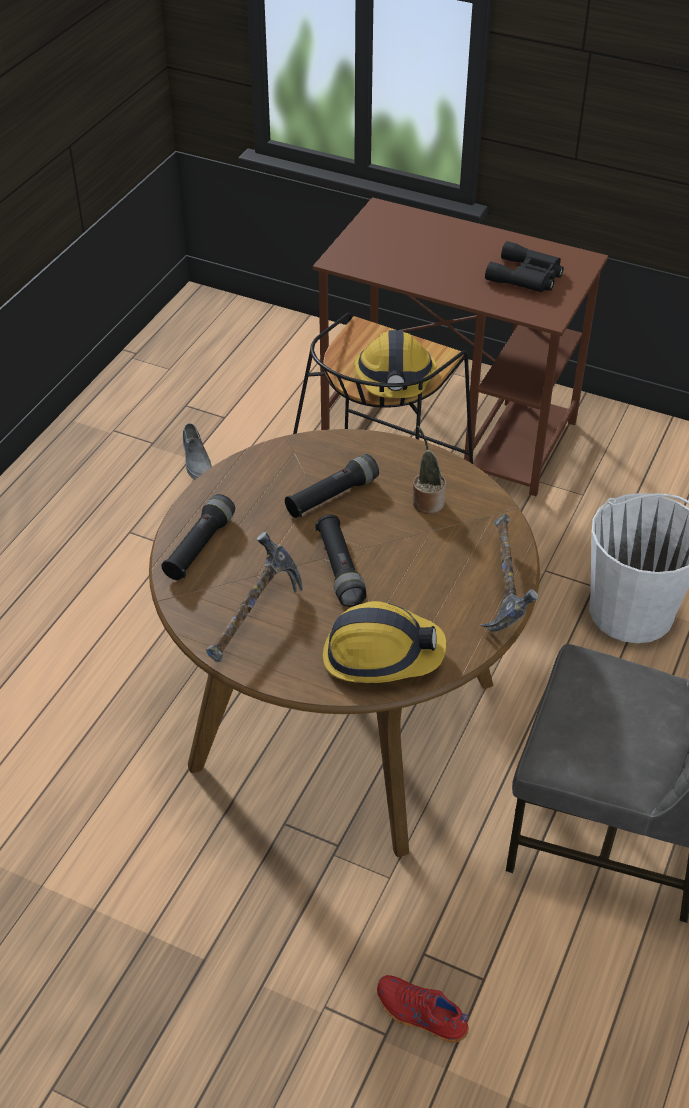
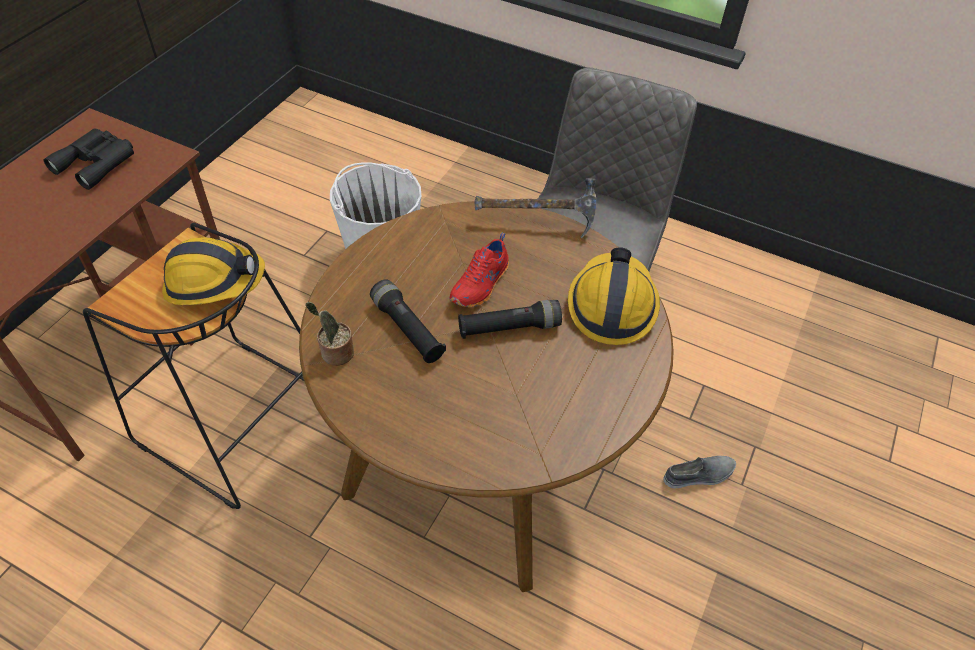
camera: 90 degrees left, 5 degrees up
black flashlight [161,494,235,580] -> none
grey shoe [183,423,212,480] -> grey shoe moved to [663,456,736,488]
hammer [206,532,303,662] -> none
red shoe [377,975,469,1043] -> red shoe moved to [450,233,509,308]
potted plant [413,425,446,514] -> potted plant moved to [305,302,354,366]

